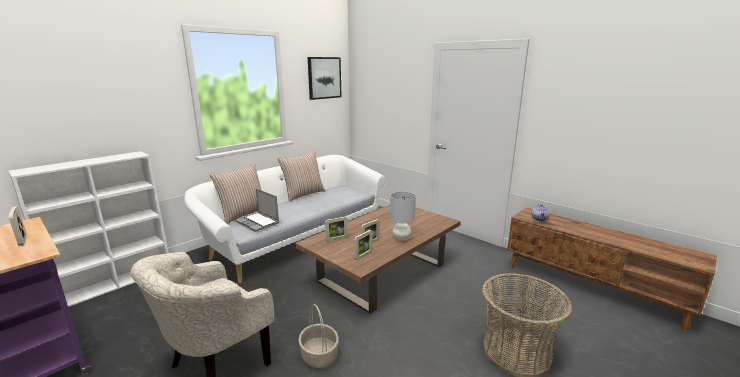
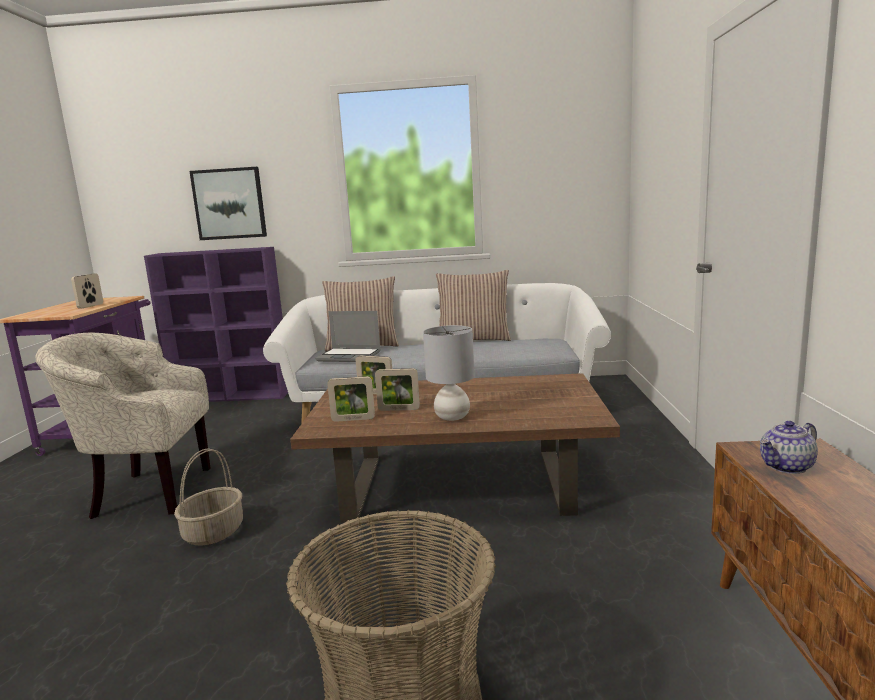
camera: 50 degrees right, 5 degrees down
white bookcase [9,151,169,307] -> purple bookcase [144,247,288,402]
laptop [235,189,279,232] -> laptop turned 75 degrees counterclockwise [315,311,381,362]
picture [308,57,342,100] -> picture moved to [189,167,267,240]

